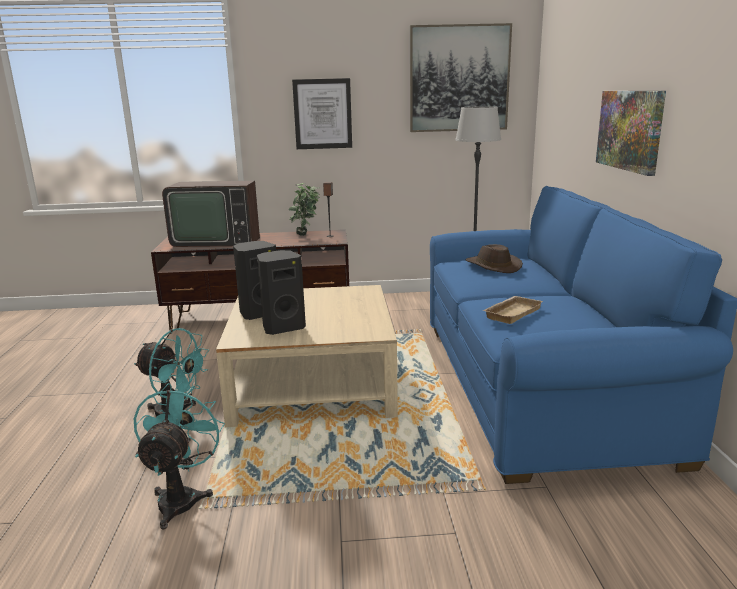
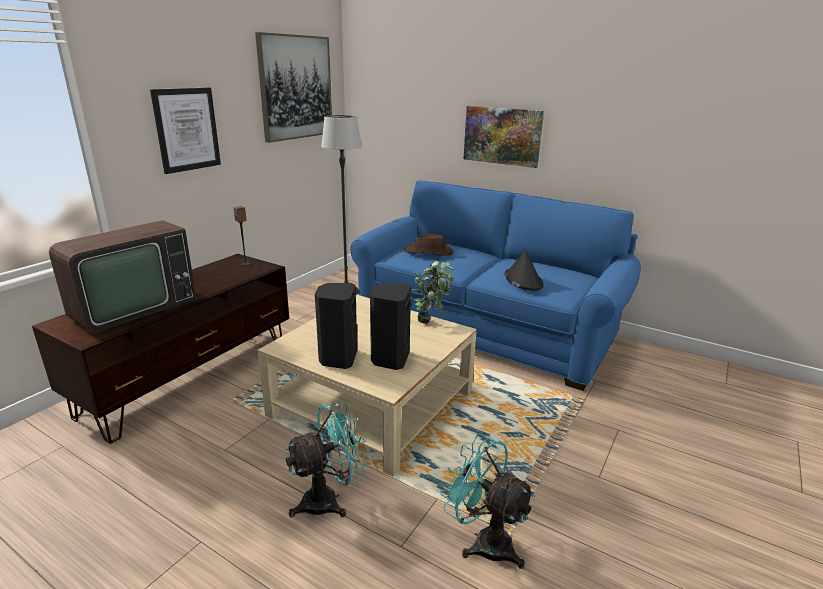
camera: 55 degrees left, 5 degrees up
potted plant [288,183,320,236] -> potted plant moved to [411,261,455,324]
beige tray [484,296,543,324] -> black hat [504,250,543,291]

